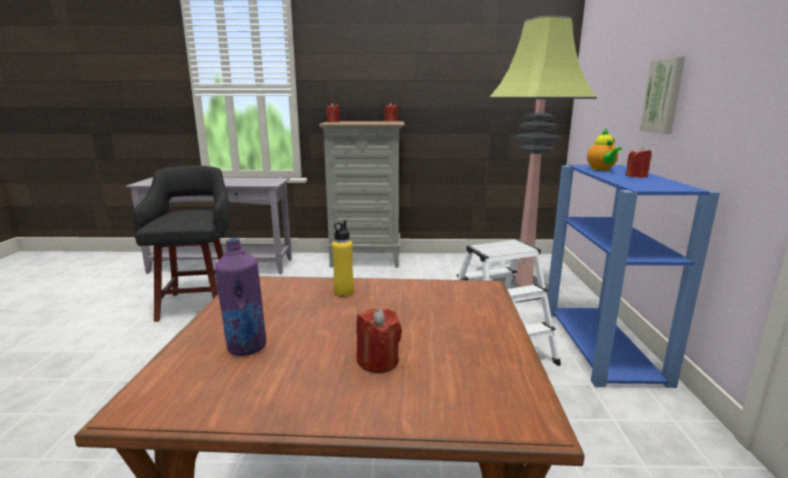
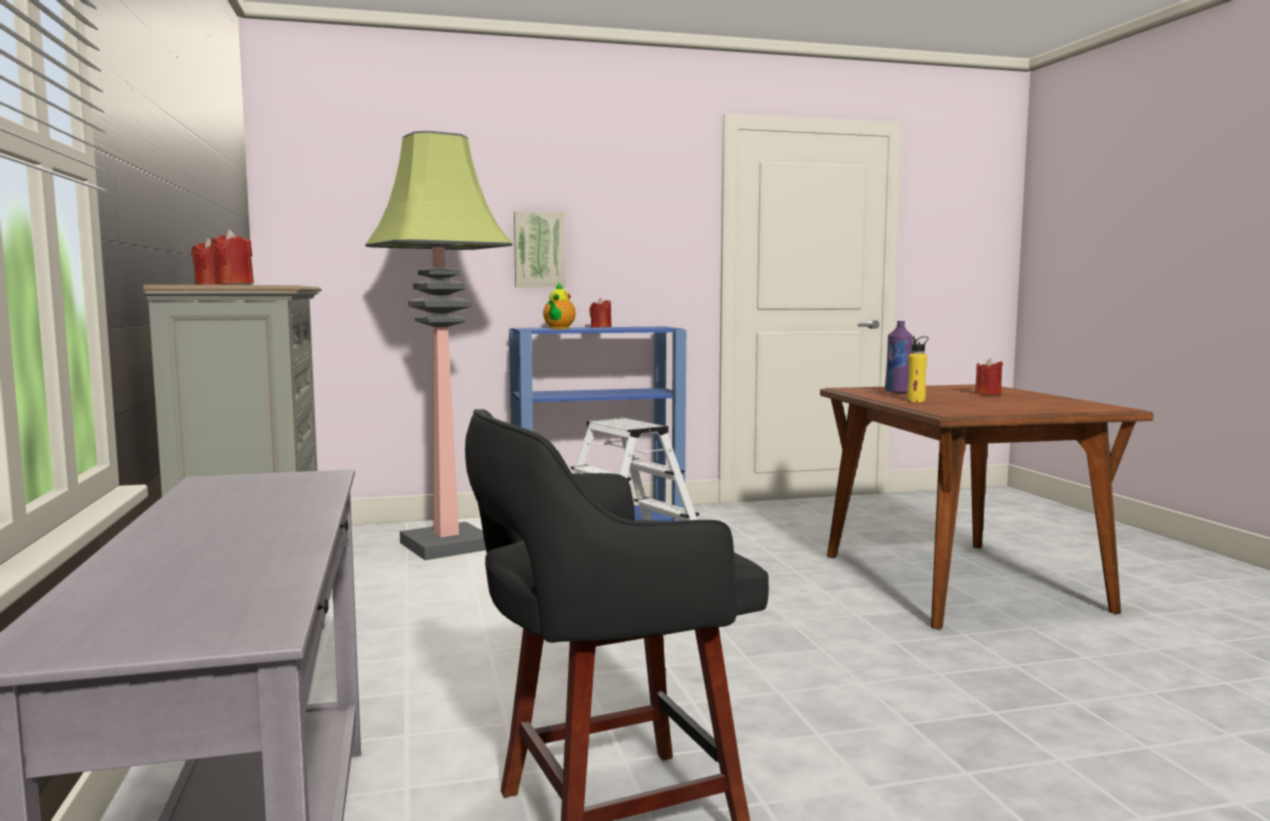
camera: 105 degrees left, 10 degrees down
purple bottle [215,238,266,356] -> purple bottle moved to [884,321,913,393]
teapot [587,128,622,171] -> teapot turned 120 degrees clockwise [543,282,576,329]

